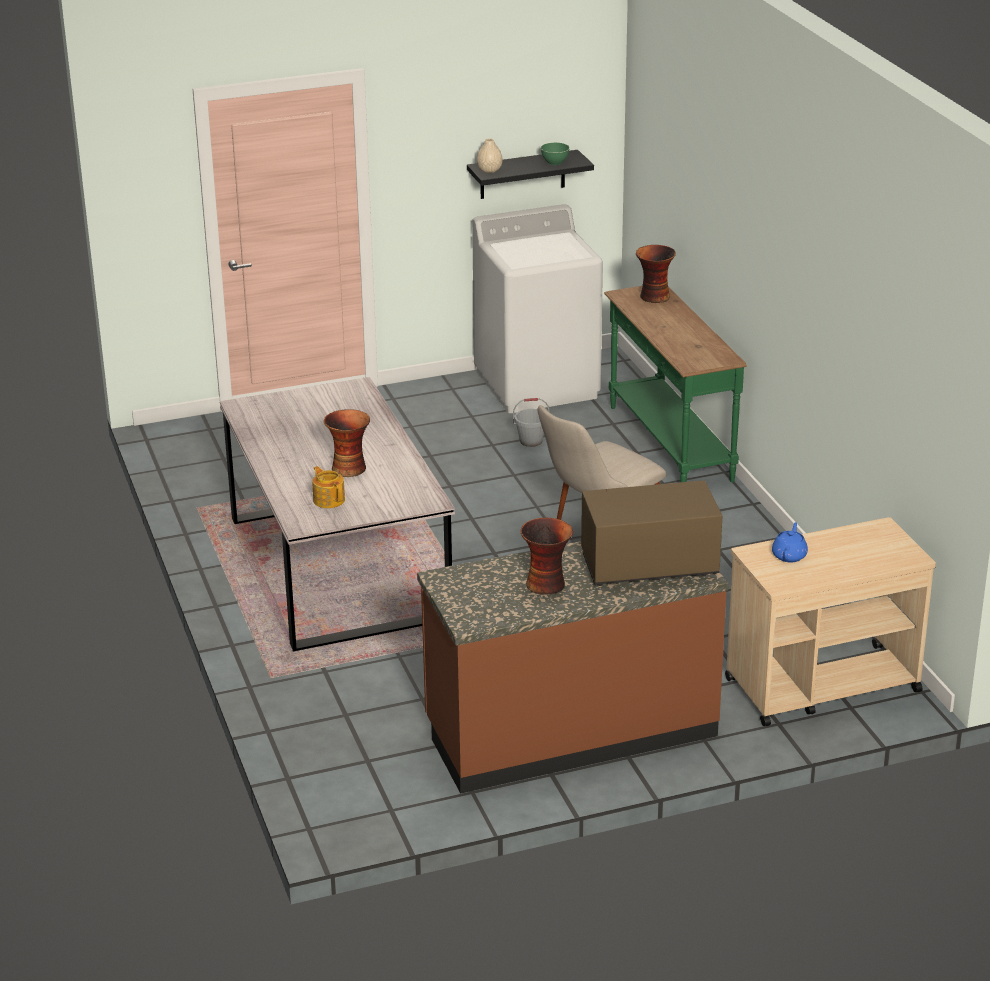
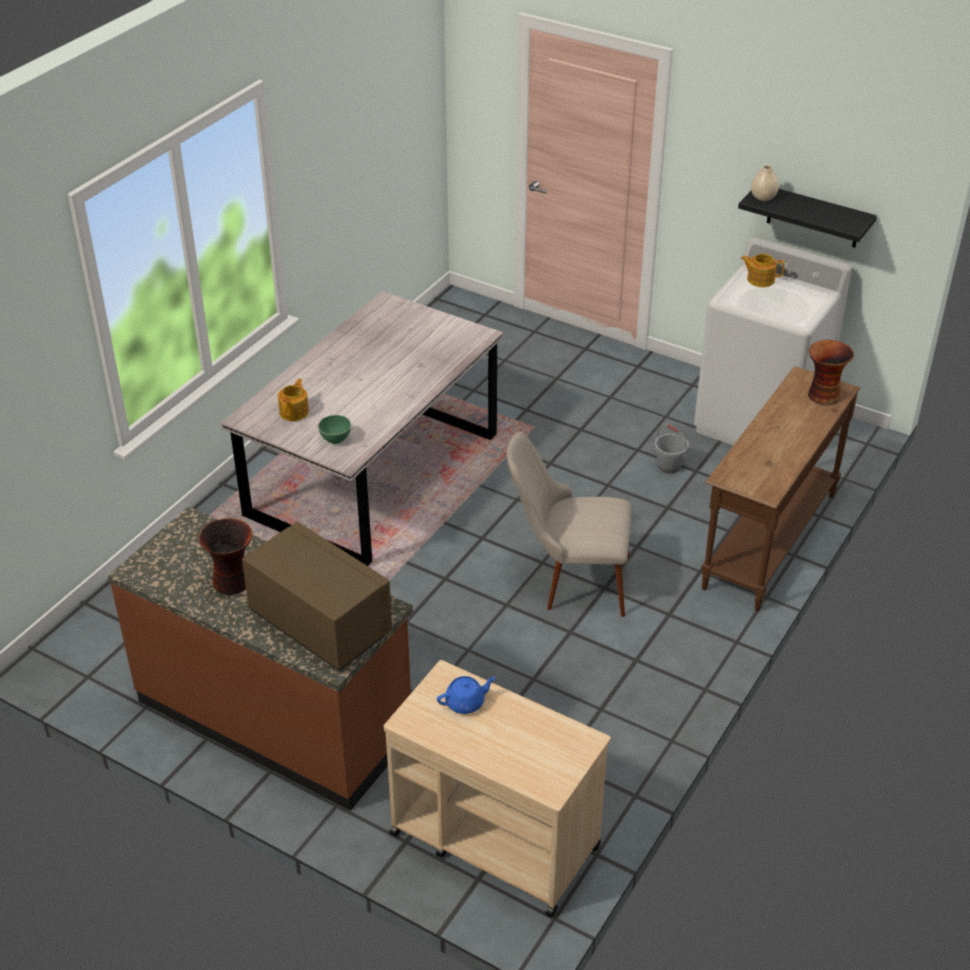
camera: 50 degrees right, 10 degrees up
vase [324,409,370,477] -> none
green bowl [541,143,570,165] -> green bowl moved to [318,415,351,444]
green console table [604,286,747,482] -> brown console table [701,366,860,611]
none -> teapot [741,254,784,287]

